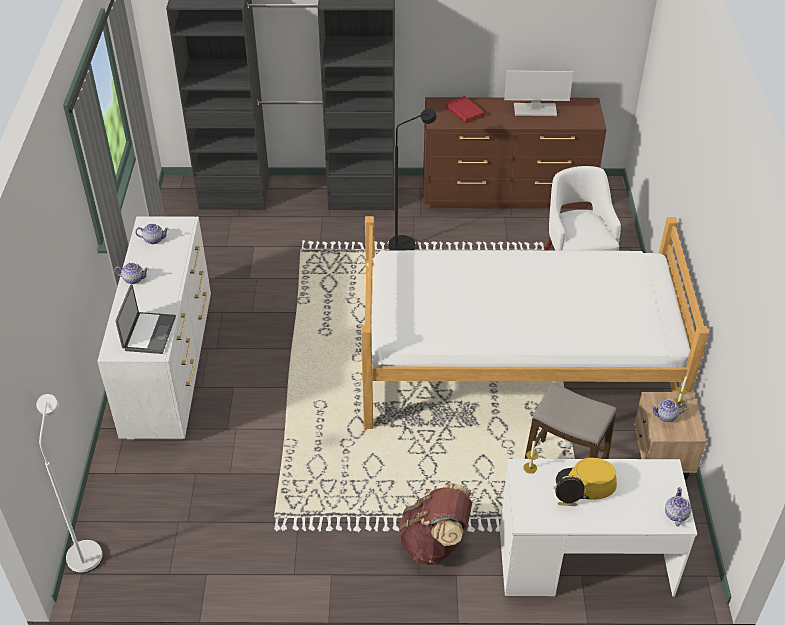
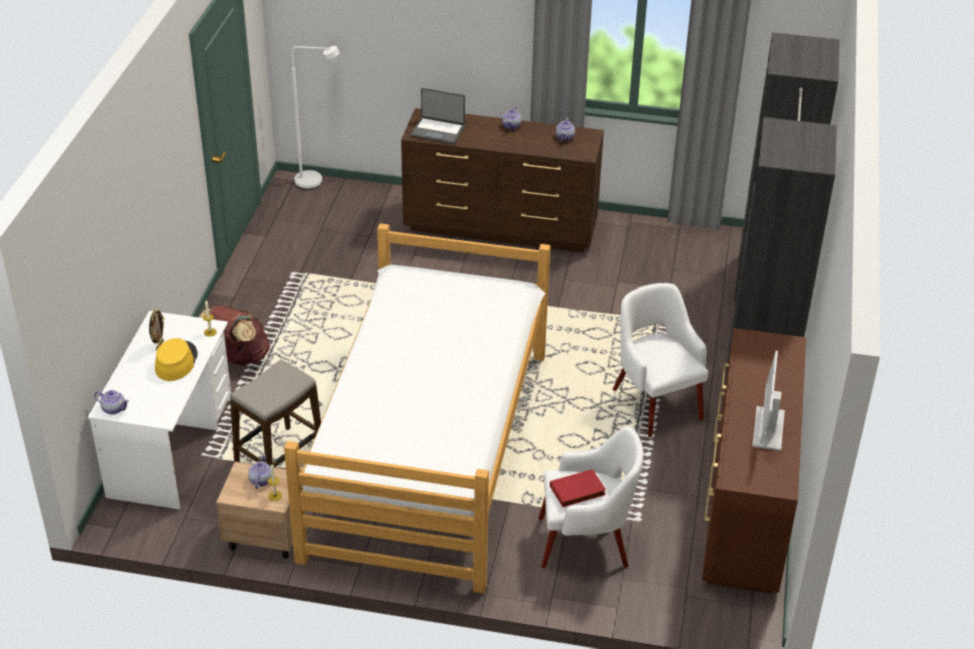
camera: 100 degrees right, 5 degrees down
white dresser [97,216,211,440] -> brown dresser [401,108,604,252]
black floor lamp [388,108,437,251] -> white armchair [613,283,708,437]
red book [446,96,485,124] -> red book moved to [550,469,606,507]

